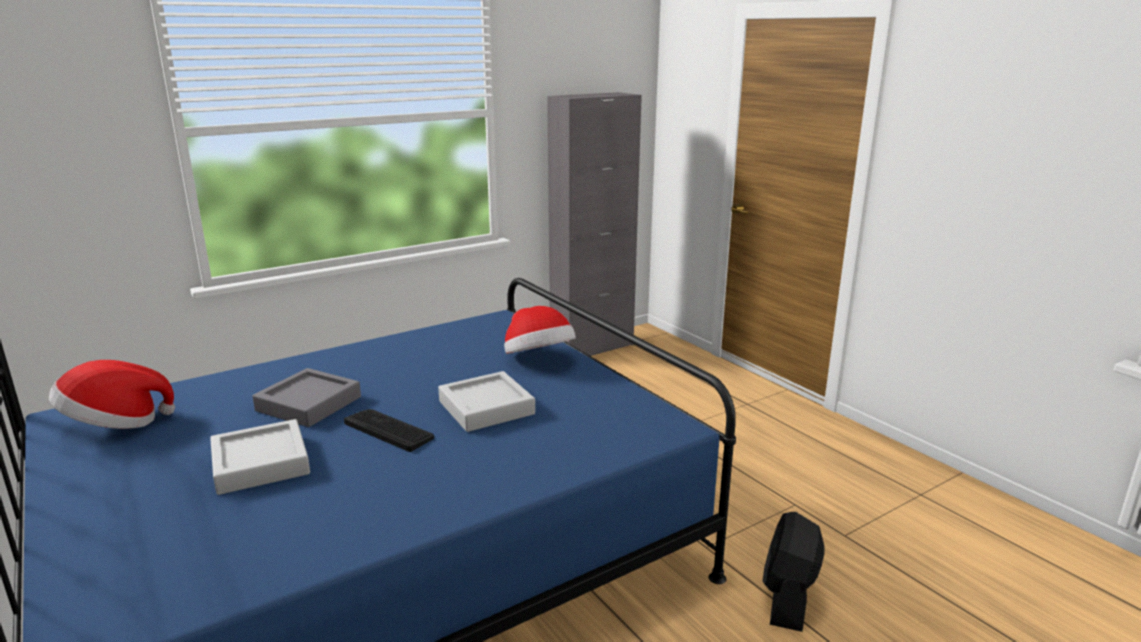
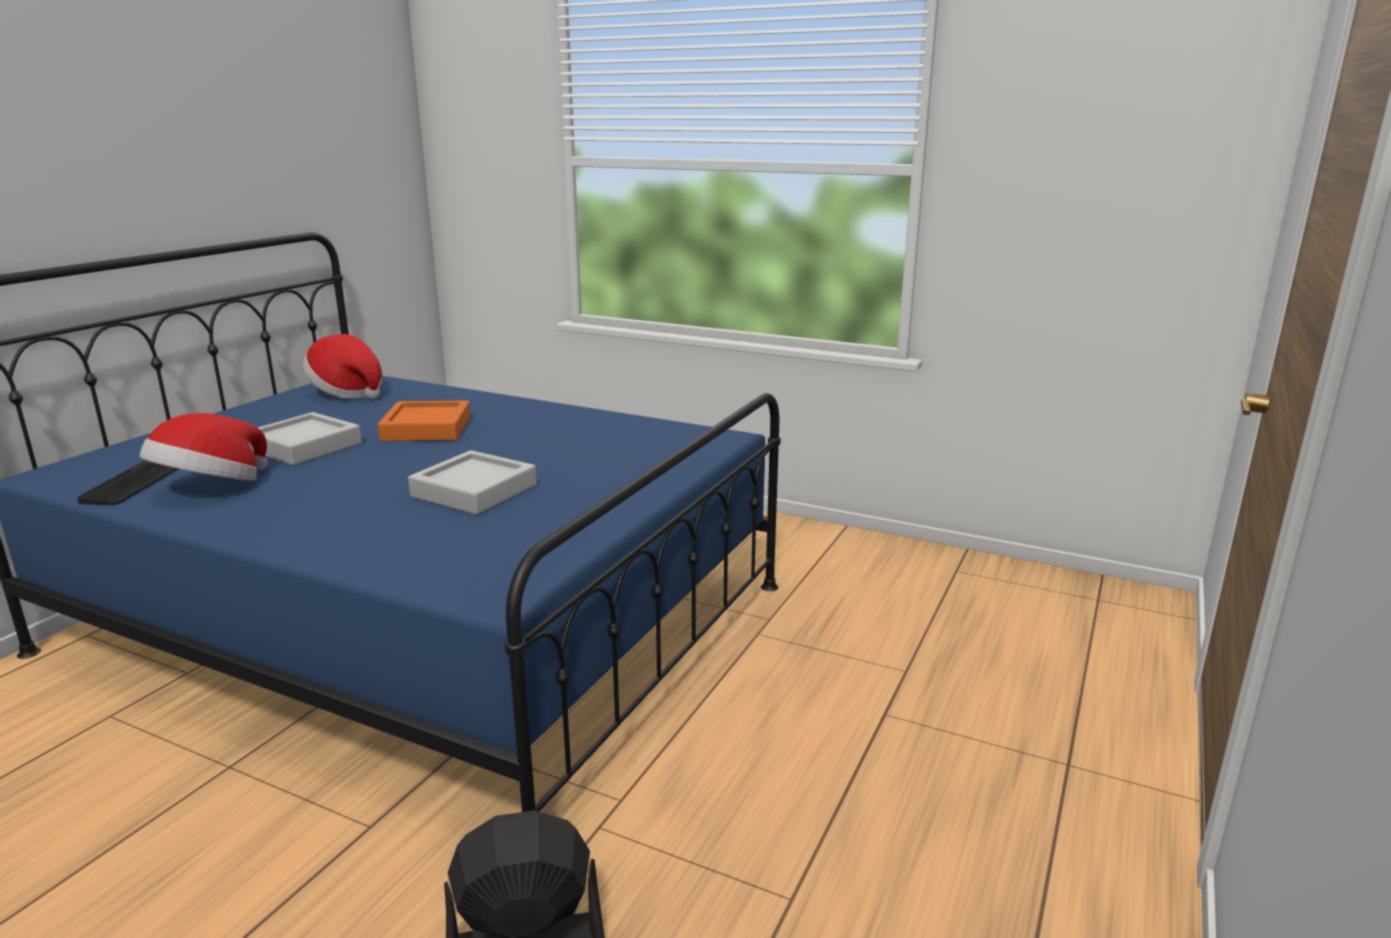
camera: 60 degrees right, 0 degrees up
grey tray [252,368,361,427] -> orange tray [378,400,471,441]
keyboard [344,409,434,452] -> keyboard moved to [77,460,178,505]
hat [504,306,576,354] -> hat moved to [140,413,268,480]
grey cabinet [547,92,642,356] -> none

